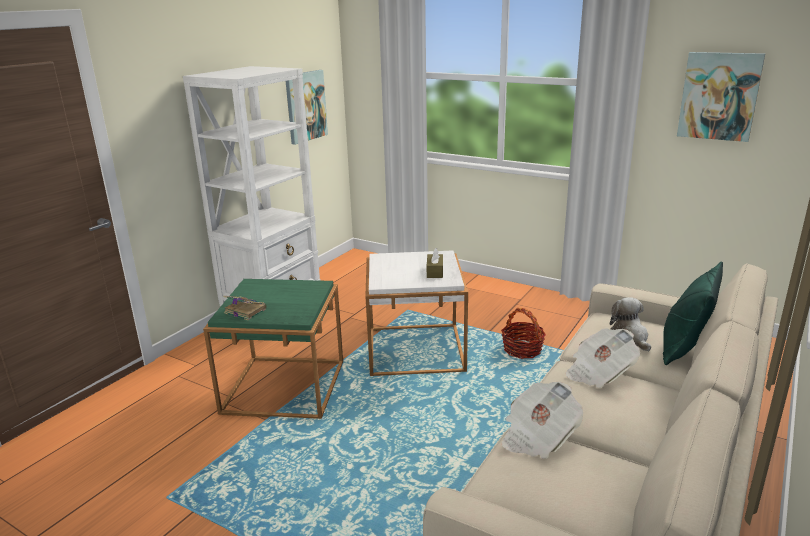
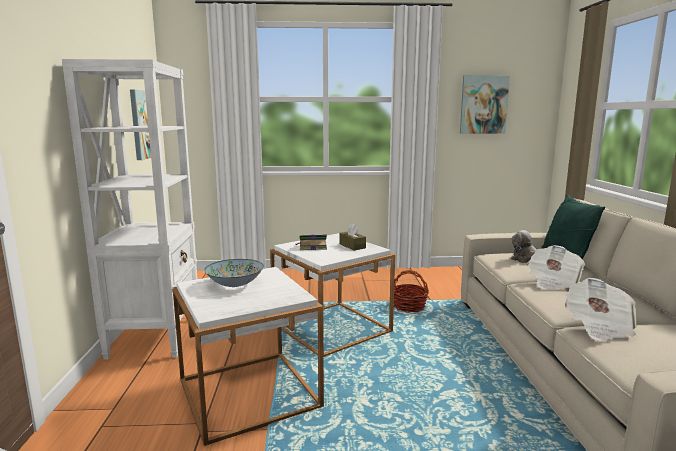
camera: 35 degrees left, 10 degrees down
green side table [203,279,343,419] -> white side table [172,267,324,446]
book [223,296,267,320] -> book moved to [295,234,327,250]
none -> bowl [204,259,264,287]

